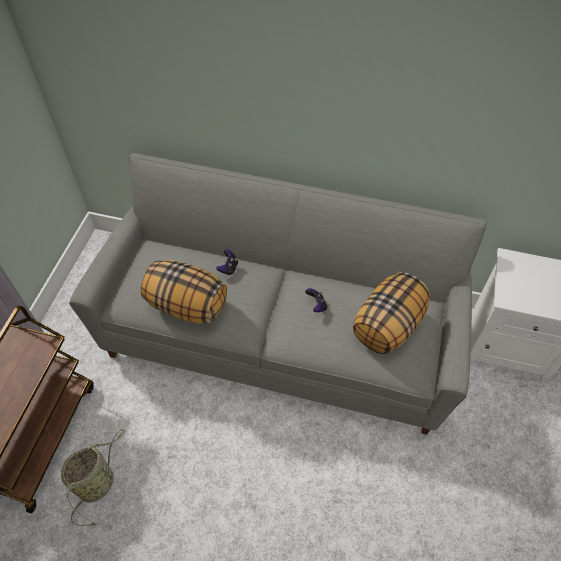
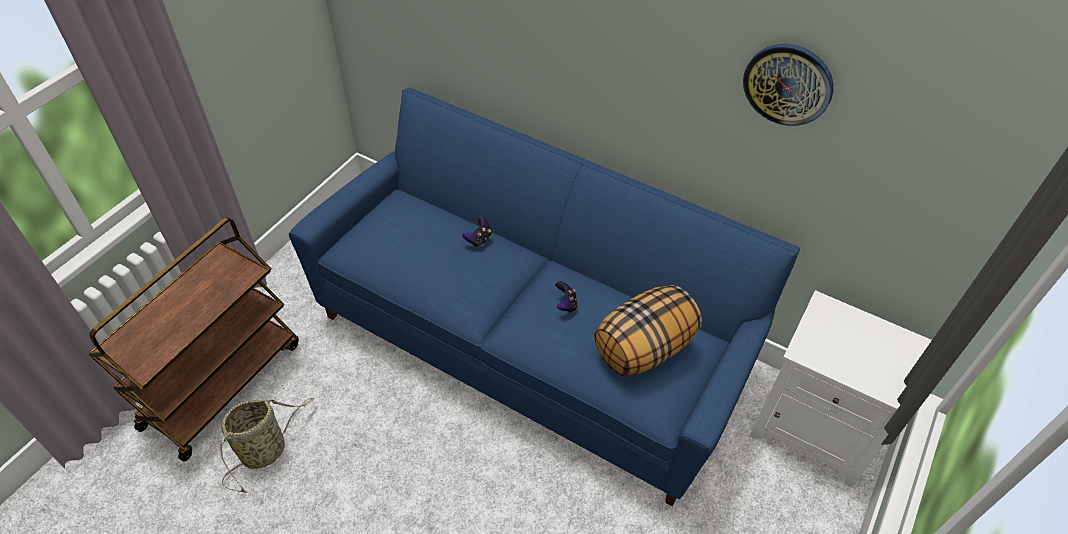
camera: 15 degrees right, 5 degrees down
grey sofa [69,153,486,435] -> blue sofa [289,87,800,506]
pillow [141,260,227,324] -> none
none -> wall clock [743,44,833,126]

